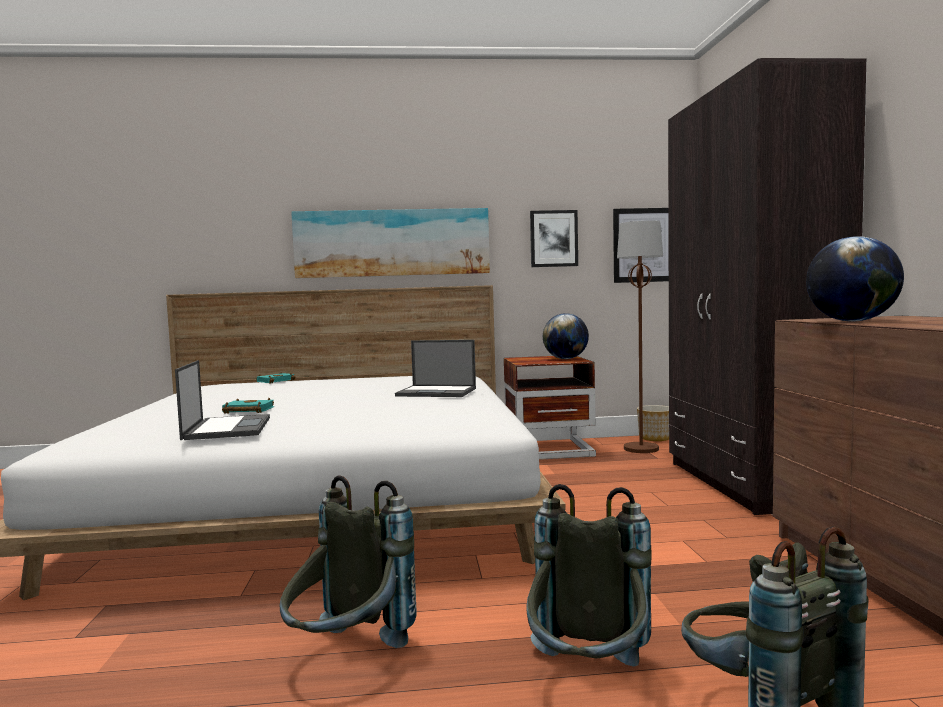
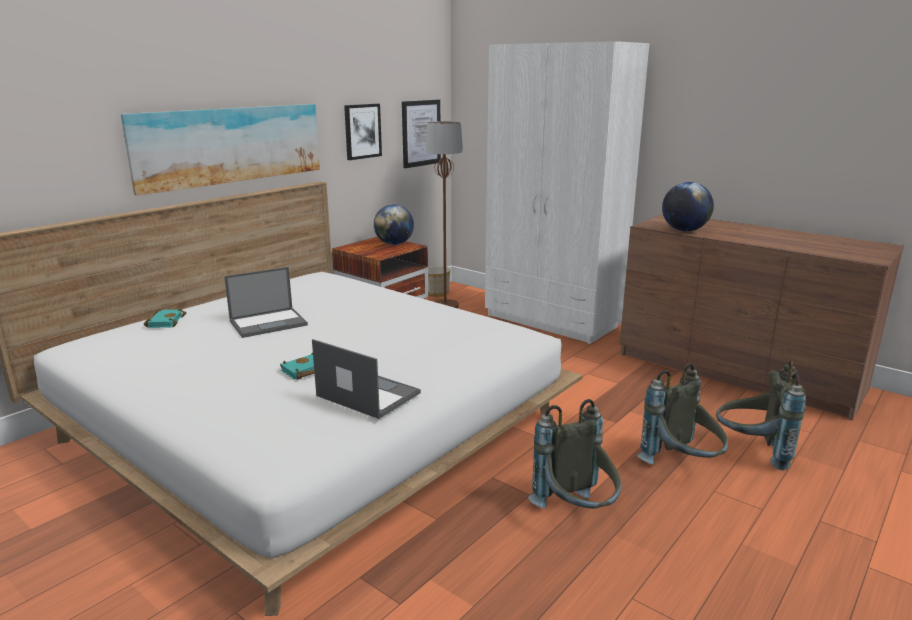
camera: 45 degrees left, 15 degrees up
laptop [395,340,476,397] -> laptop moved to [224,267,308,338]
brown wardrobe [668,58,867,515] -> white wardrobe [485,41,649,344]

